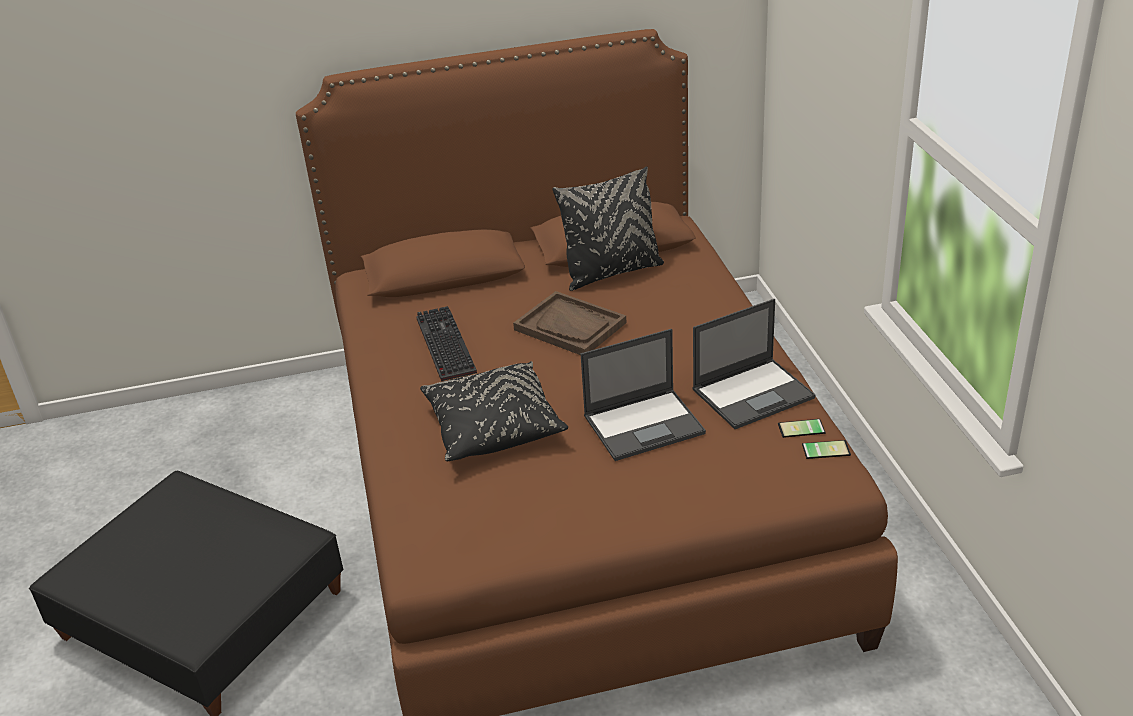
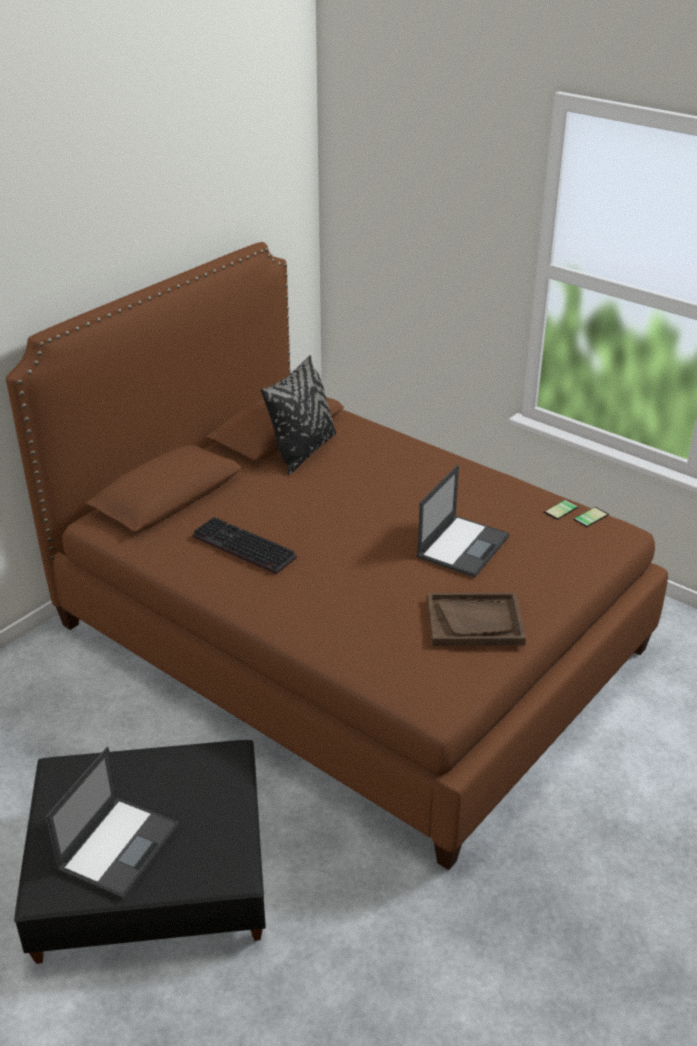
camera: 40 degrees left, 0 degrees up
black pillow [420,361,568,461] -> none
brown tray [513,291,626,355] -> brown tray moved to [427,592,526,646]
laptop [692,299,816,429] -> laptop moved to [45,747,179,899]

